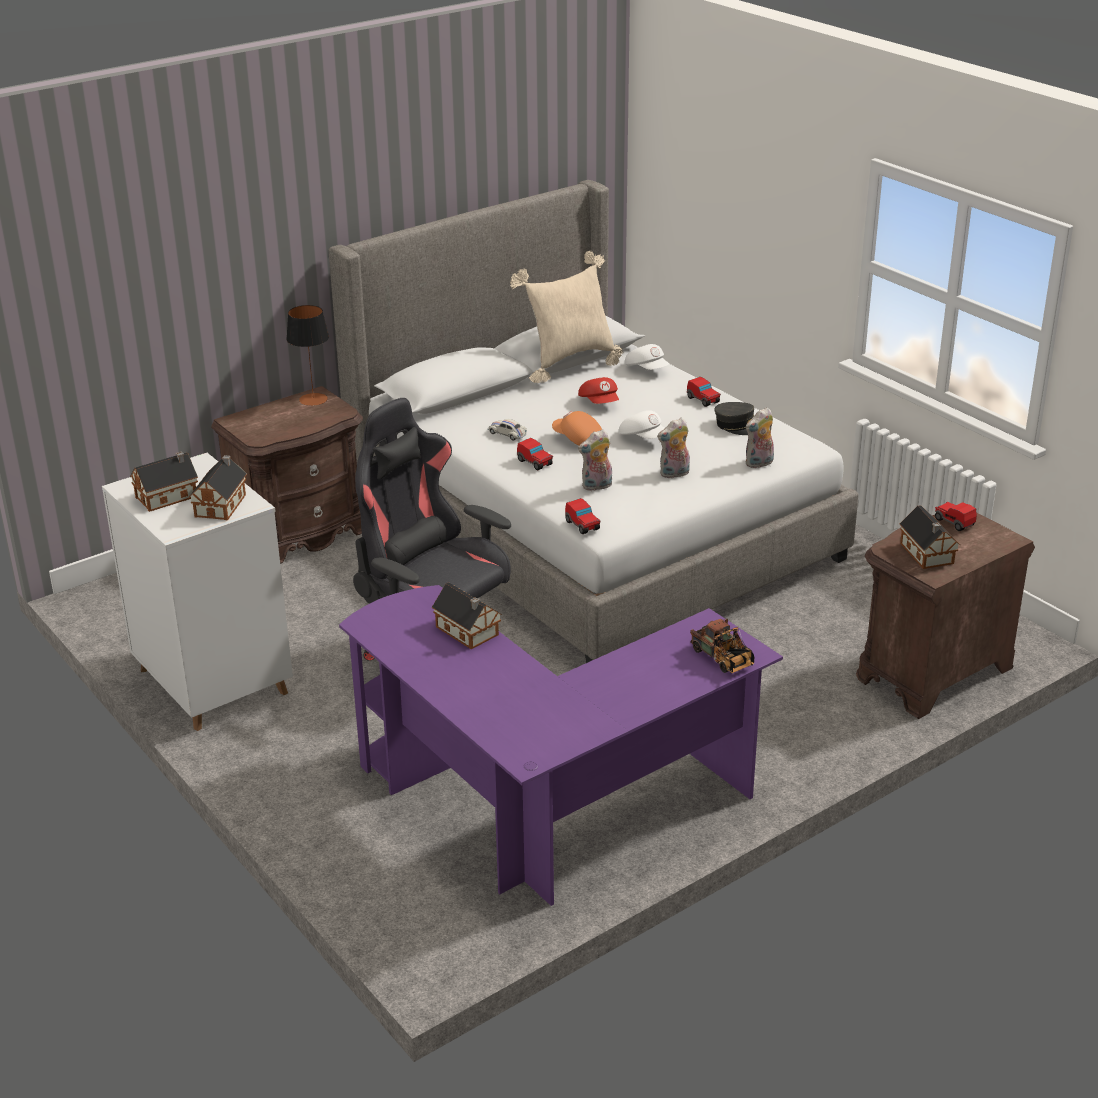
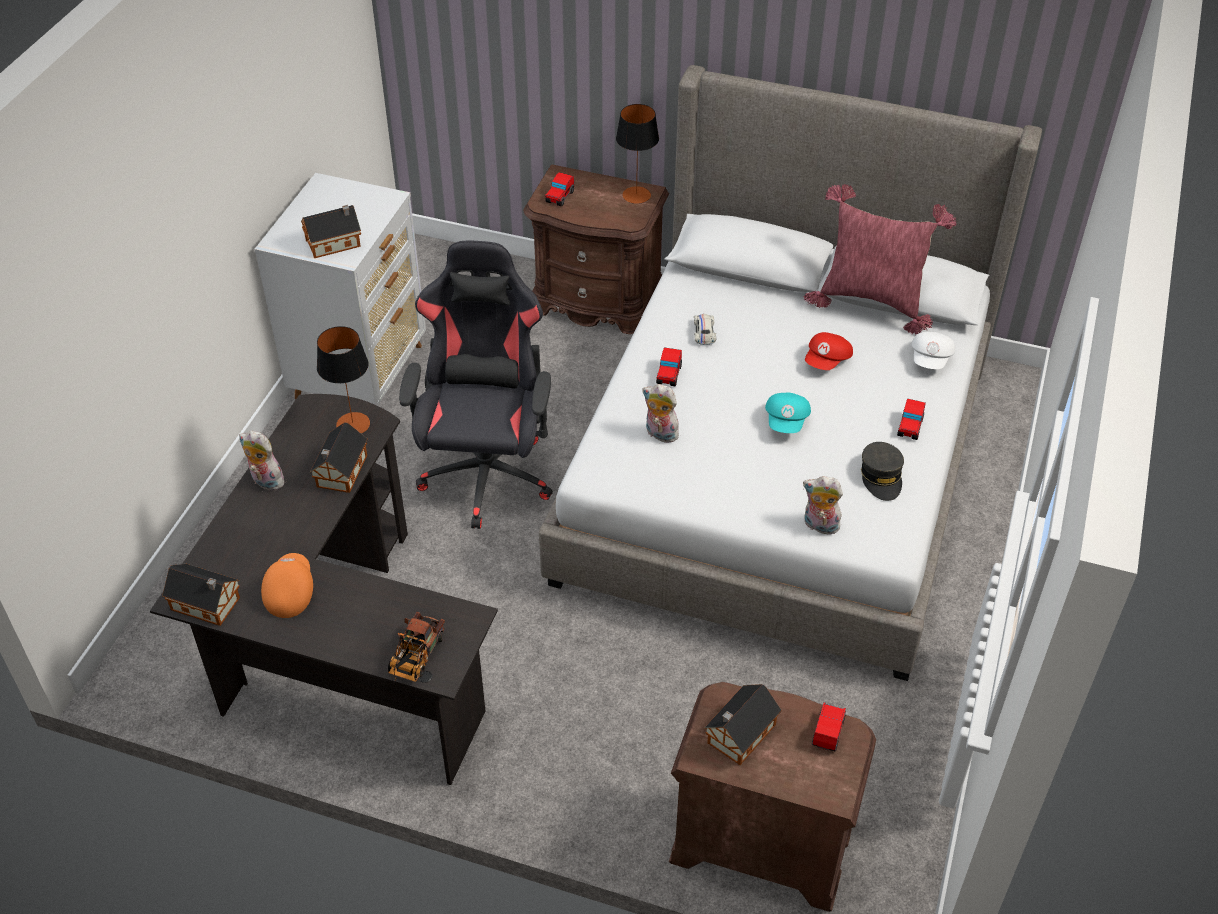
camera: 55 degrees right, 15 degrees up
toy house [130,451,198,512] -> toy house moved to [162,564,240,626]
purple desk [339,585,783,906] -> black desk [150,394,498,785]
beige pillow [510,250,623,384] -> red pillow [803,184,957,335]
orange cap [552,411,602,446] -> orange cap moved to [261,553,313,618]
toy car [565,498,601,534] -> toy car moved to [545,172,574,206]
white cap [619,410,665,439] -> turquoise cap [765,393,811,433]
plush toy [657,418,690,478] -> plush toy moved to [239,431,286,490]
none -> table lamp [317,326,370,434]

